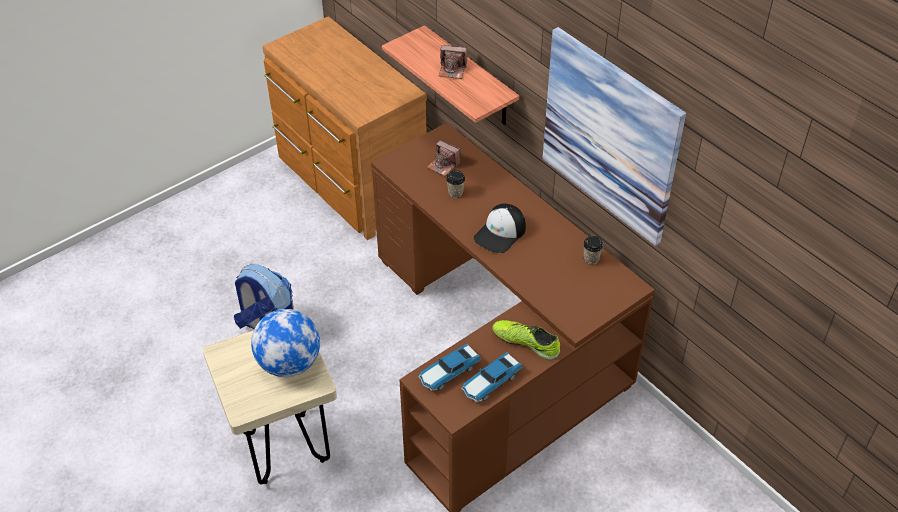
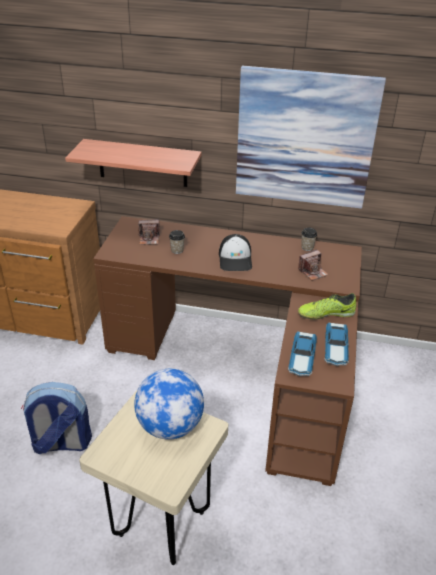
camera: 40 degrees left, 10 degrees down
camera [439,45,467,79] -> camera moved to [298,249,329,281]

